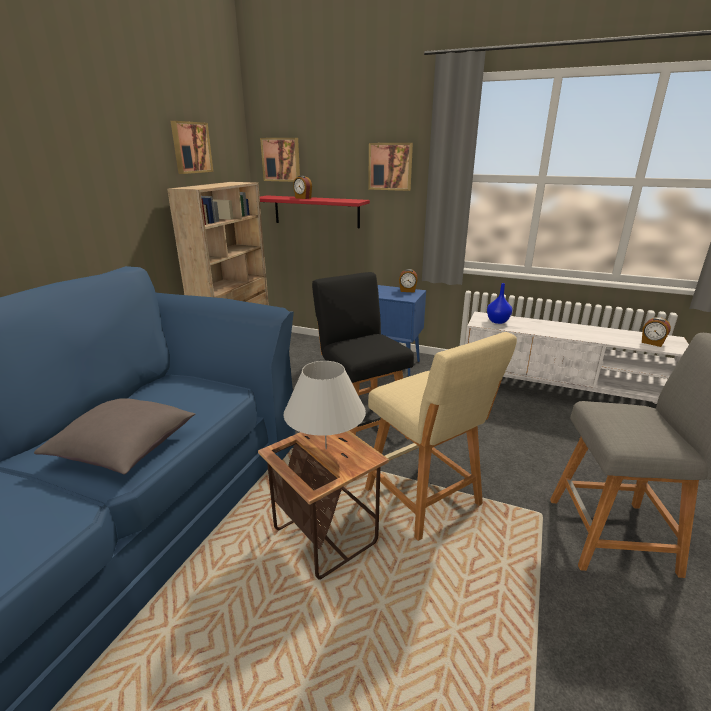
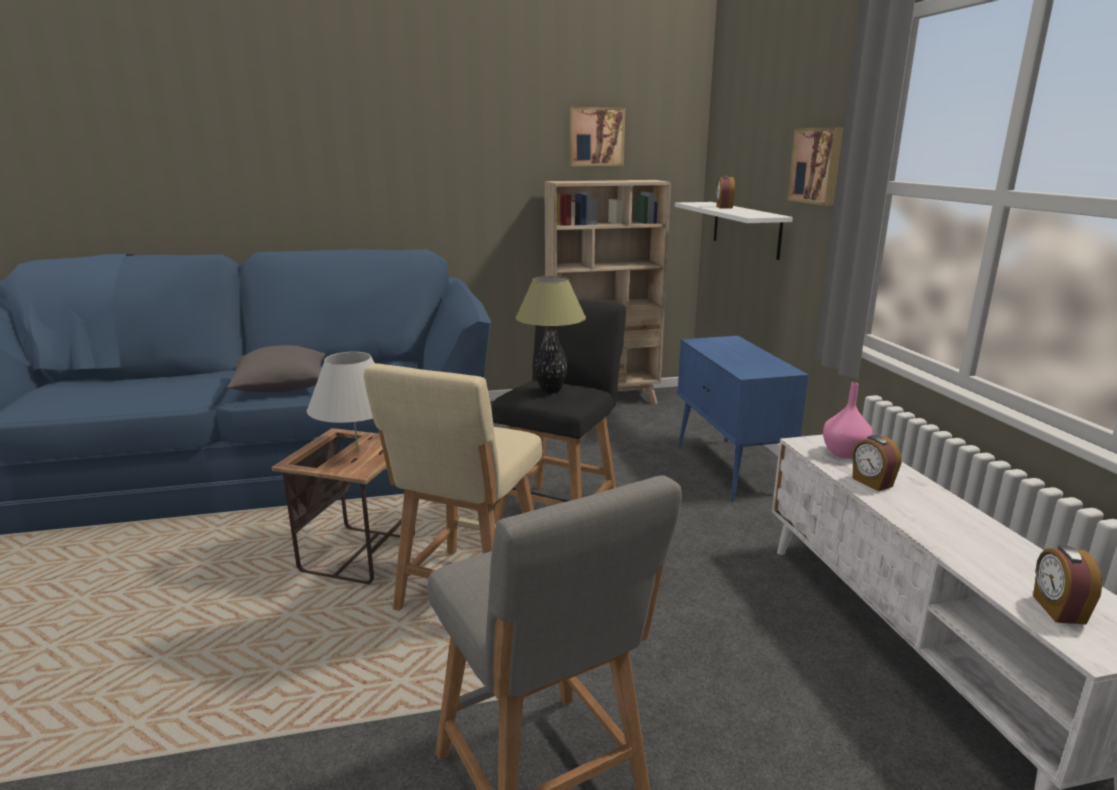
camera: 55 degrees right, 5 degrees down
picture [260,138,300,182] -> none
red shelf [260,195,370,228] -> white shelf [675,202,793,260]
alarm clock [399,269,418,292] -> alarm clock moved to [852,435,901,491]
blue vase [487,283,512,324] -> pink vase [823,382,873,459]
none -> table lamp [515,276,586,394]

